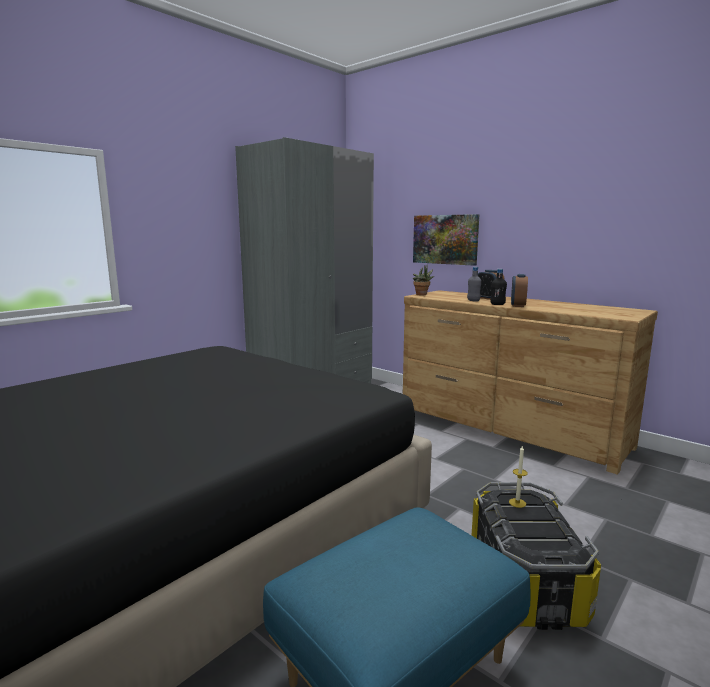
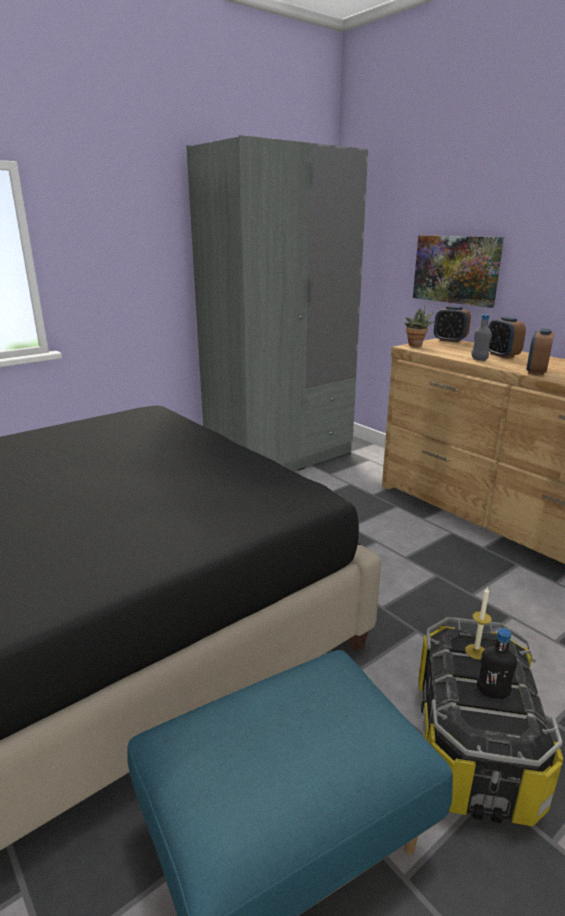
camera: 10 degrees right, 10 degrees up
black bottle [490,269,507,305] -> black bottle moved to [477,628,517,699]
none -> alarm clock [434,306,471,343]

